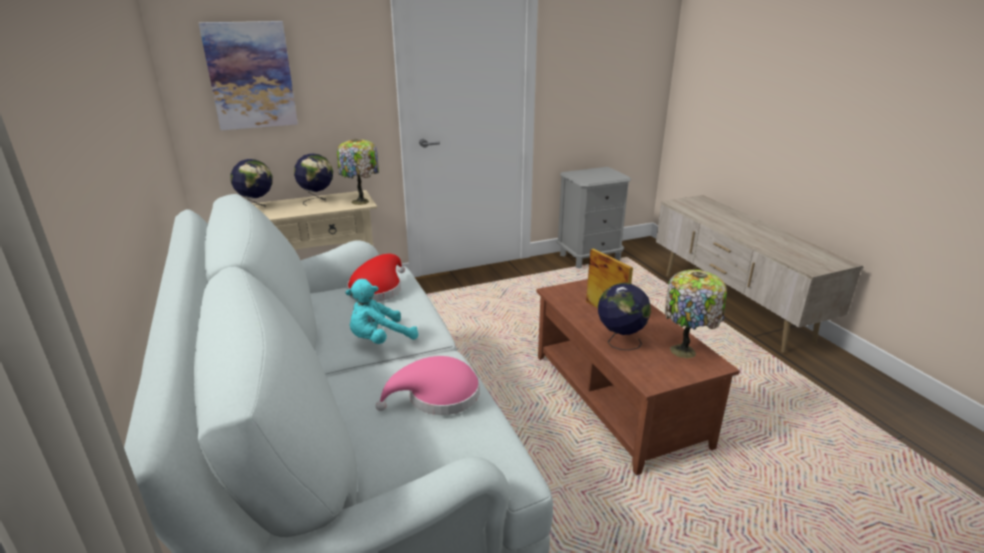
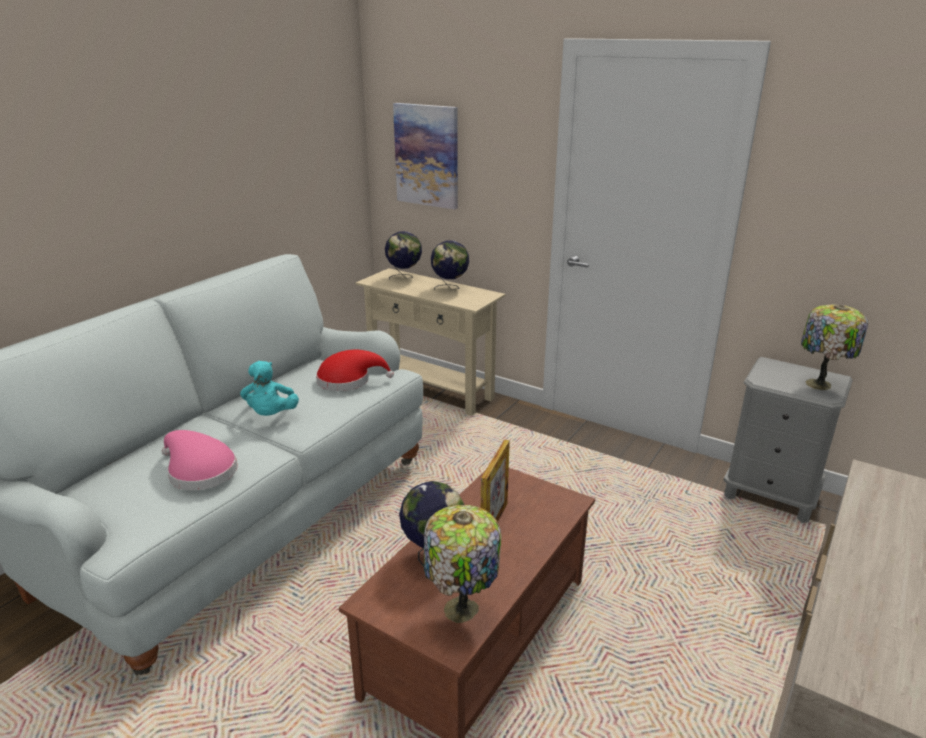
camera: 55 degrees right, 0 degrees up
table lamp [337,138,379,205] -> table lamp moved to [801,305,868,390]
turquoise plush toy [345,279,418,344] -> turquoise plush toy turned 120 degrees counterclockwise [240,361,299,416]

